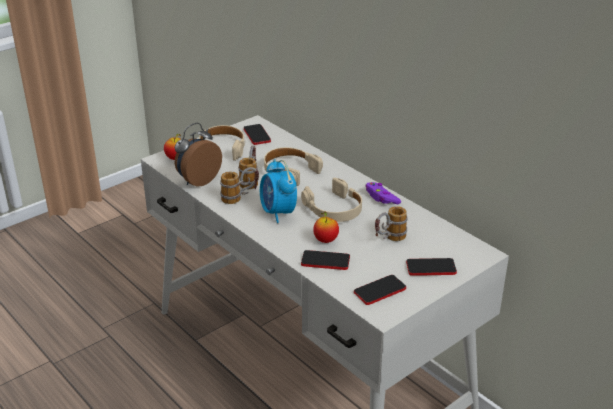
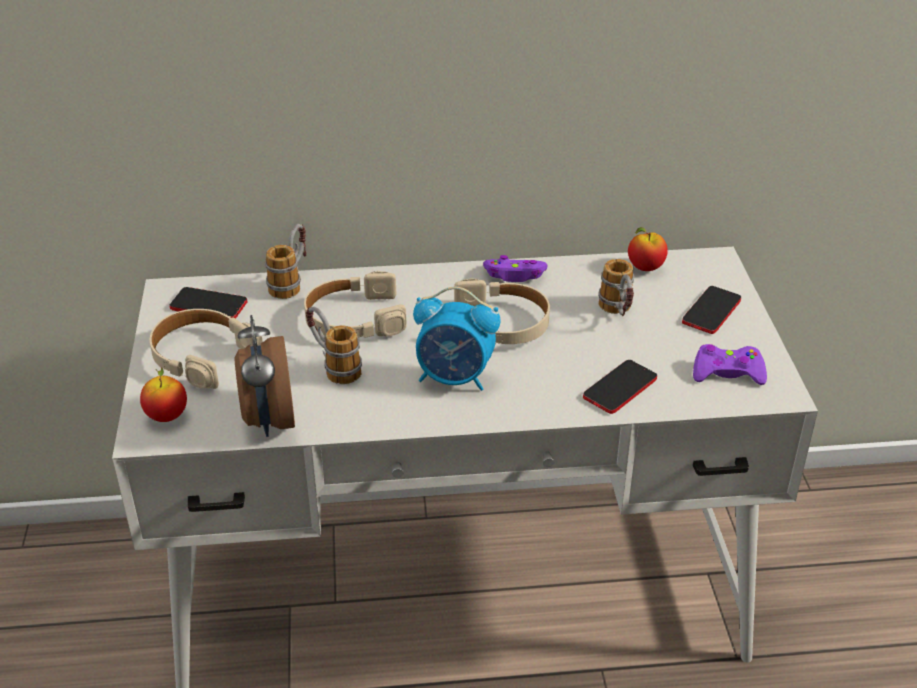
camera: 55 degrees left, 5 degrees up
mug [220,167,259,204] -> mug moved to [265,224,307,299]
apple [313,211,339,243] -> apple moved to [628,227,668,271]
phone [354,275,406,305] -> purple game controller [693,344,767,385]

